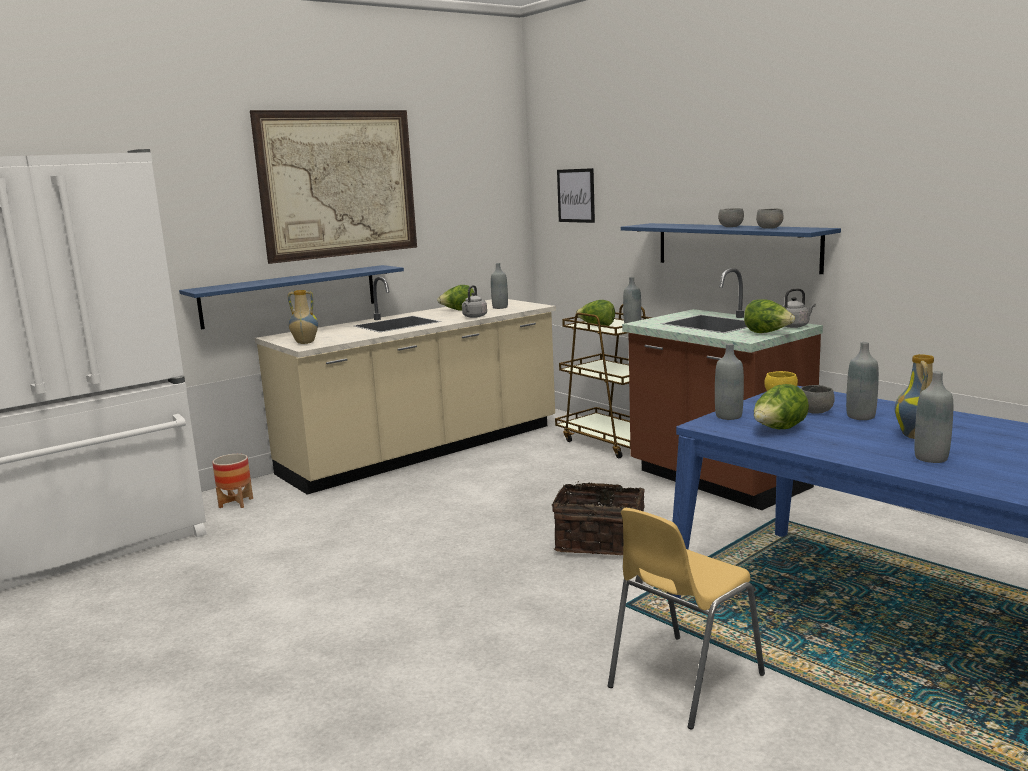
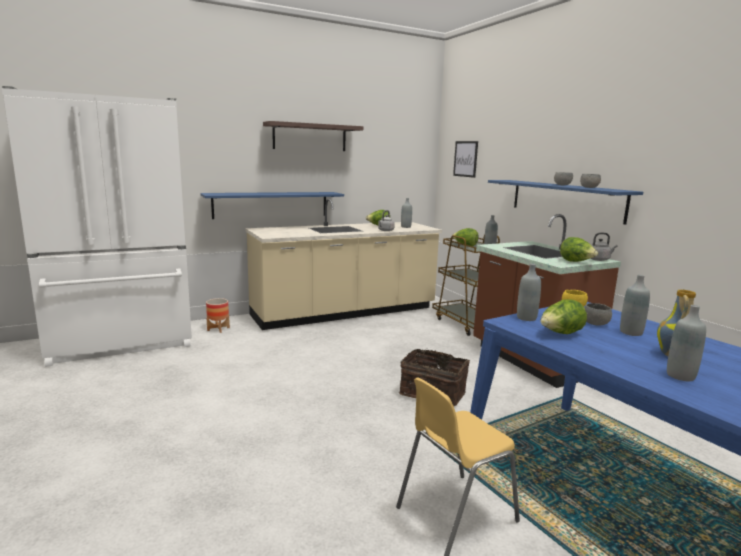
camera: 10 degrees right, 0 degrees up
picture [250,110,417,264] -> shelf [263,121,363,151]
vase [288,290,318,344] -> none

